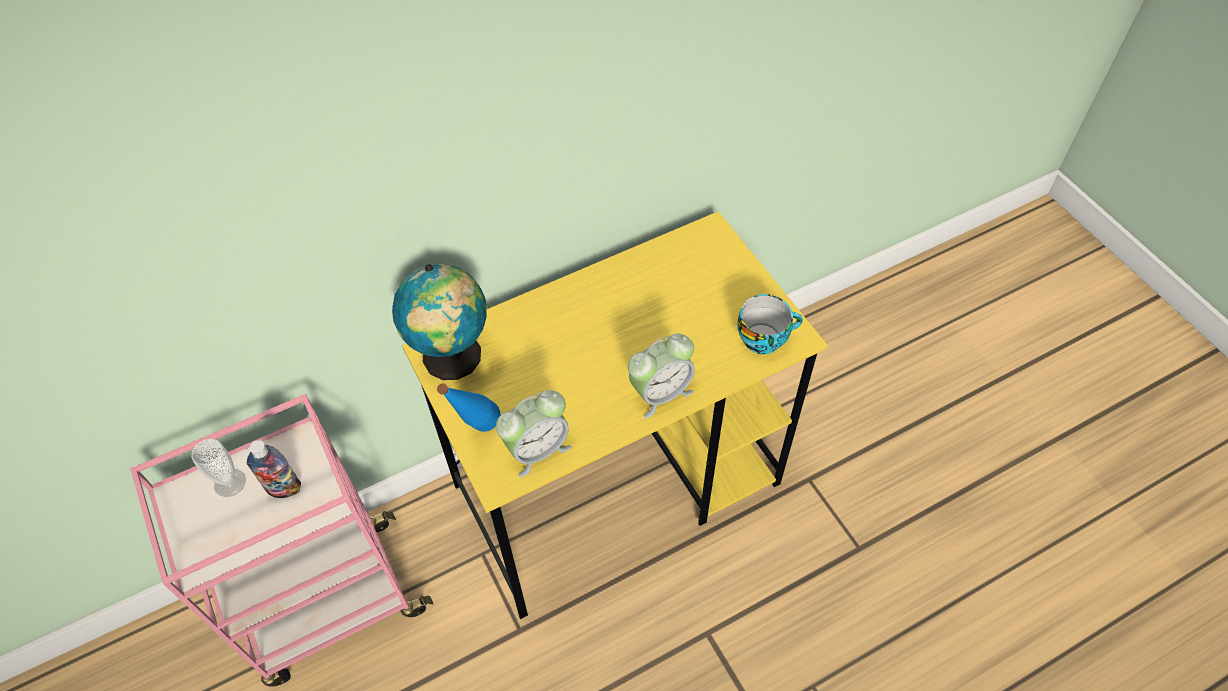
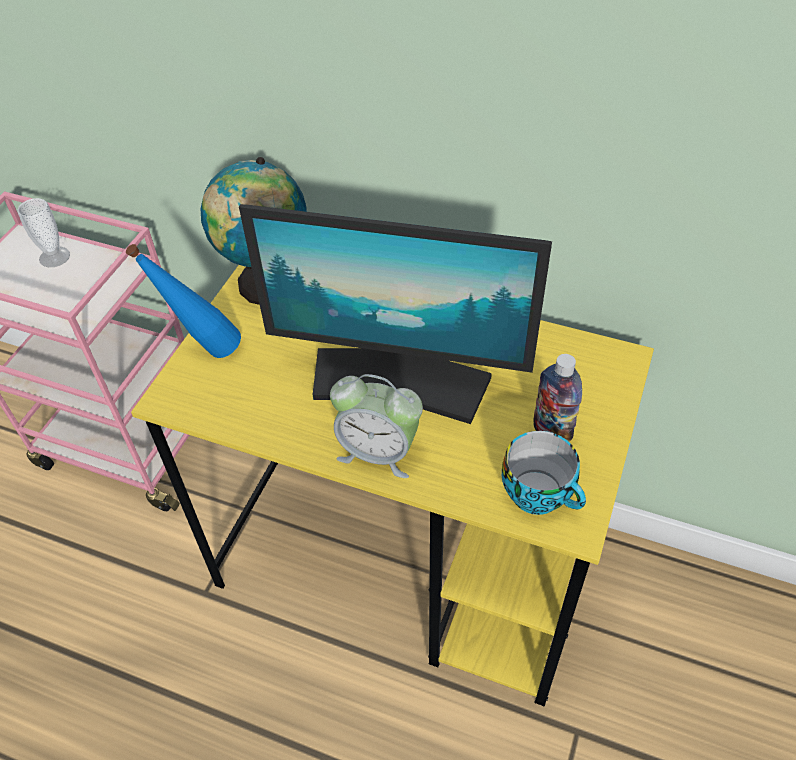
camera: 50 degrees right, 5 degrees down
bottle [247,440,301,498] -> bottle moved to [534,354,582,442]
alarm clock [496,390,572,477] -> none
none -> monitor [239,204,552,424]

